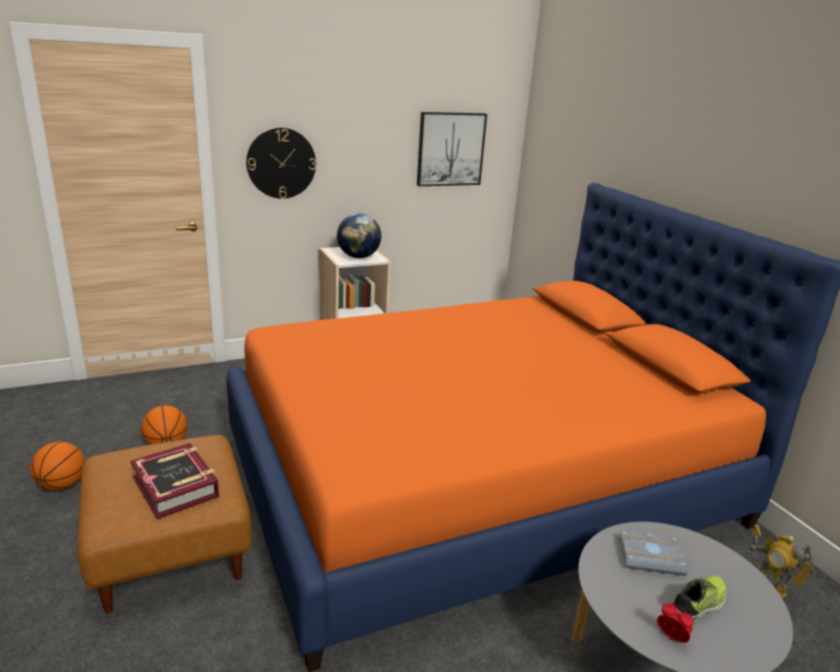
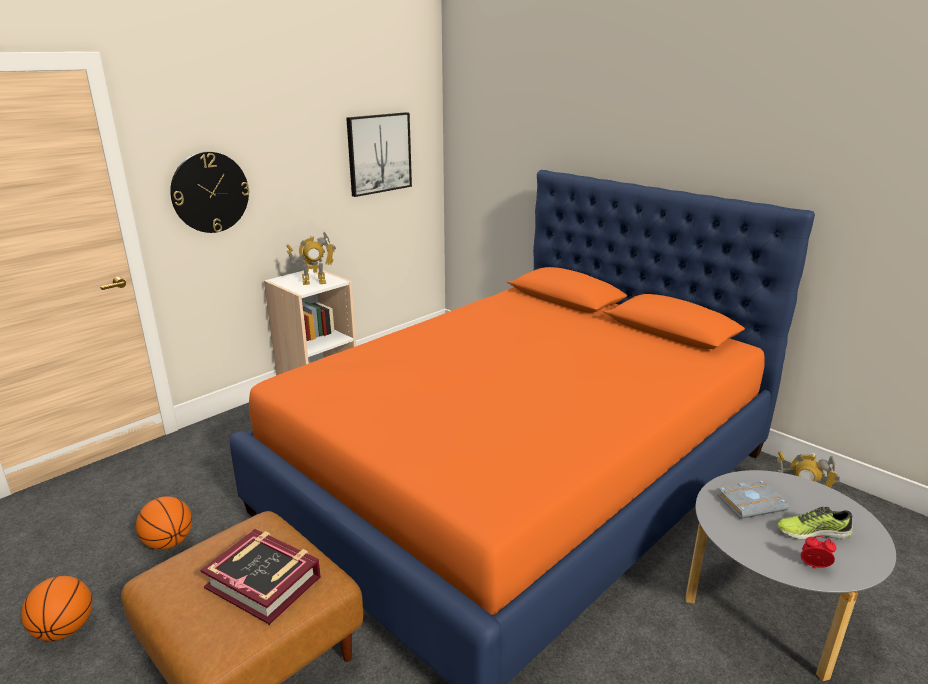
camera: 20 degrees left, 0 degrees up
globe [337,213,381,258] -> toy robot [286,232,336,285]
shoe [673,575,726,624] -> shoe turned 120 degrees counterclockwise [777,507,852,540]

